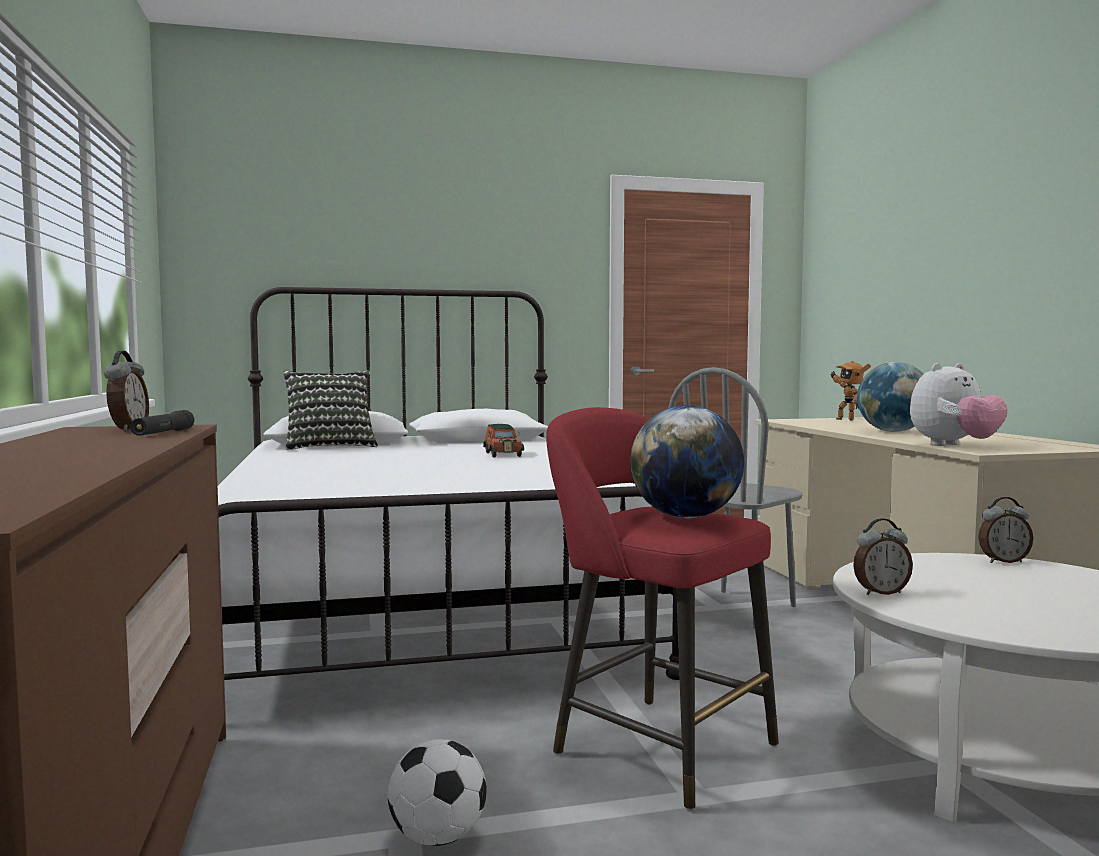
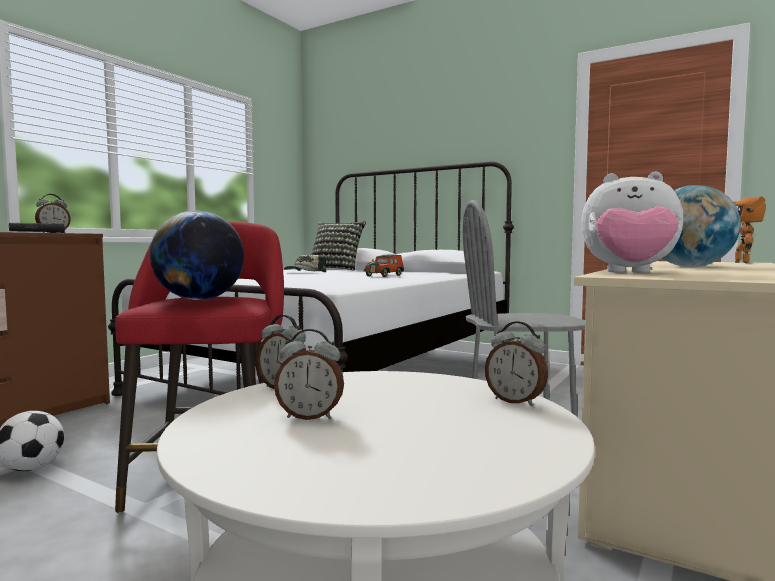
camera: 45 degrees right, 0 degrees up
none -> alarm clock [274,329,344,420]
none -> cap [284,255,326,272]

